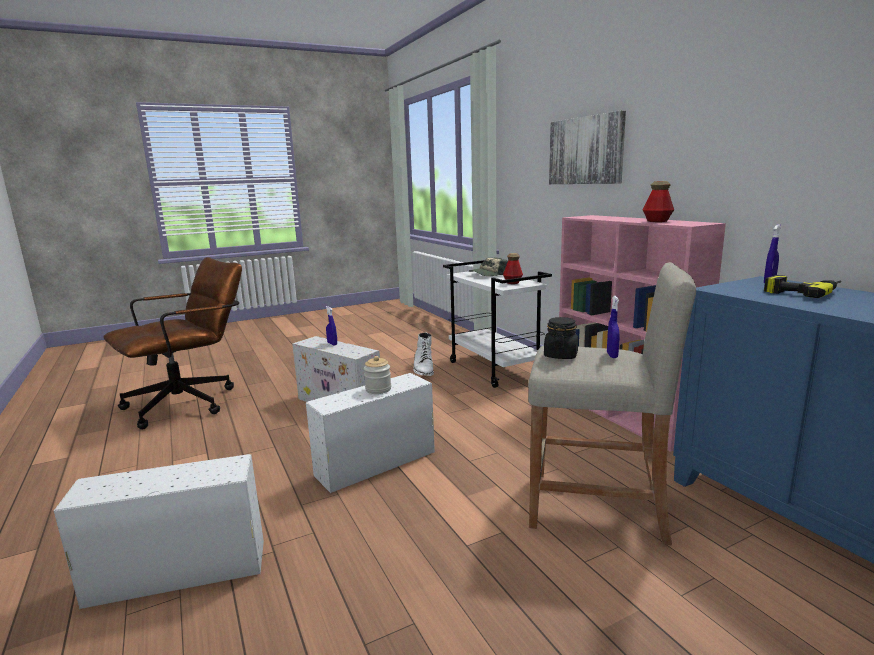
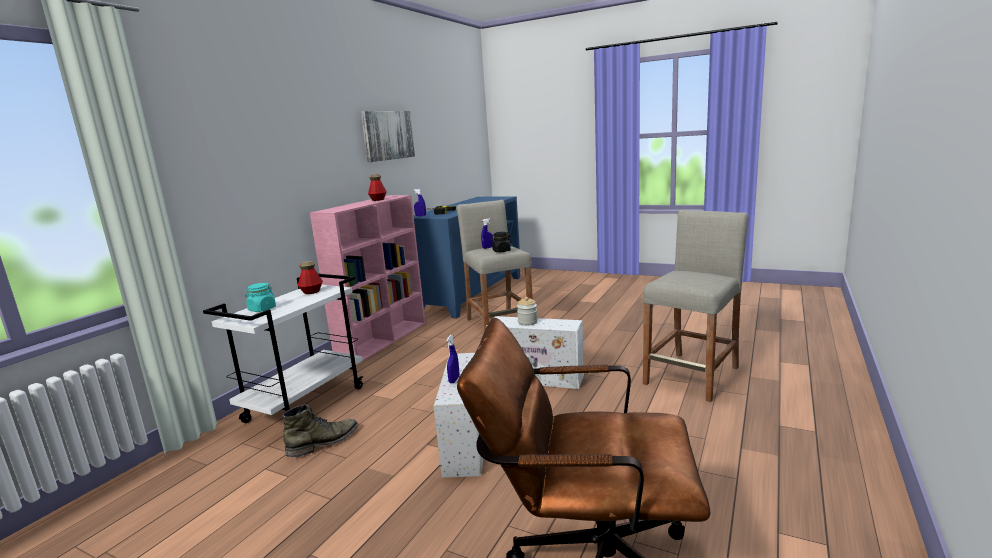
camera: 125 degrees left, 0 degrees up
white storage box [54,454,264,609] -> beige stool [643,210,749,402]
white boot [413,332,434,376] -> green boot [283,404,358,457]
cap [469,258,508,276] -> turquoise jar [245,283,276,312]
picture [549,111,626,184] -> picture moved to [361,111,415,162]

